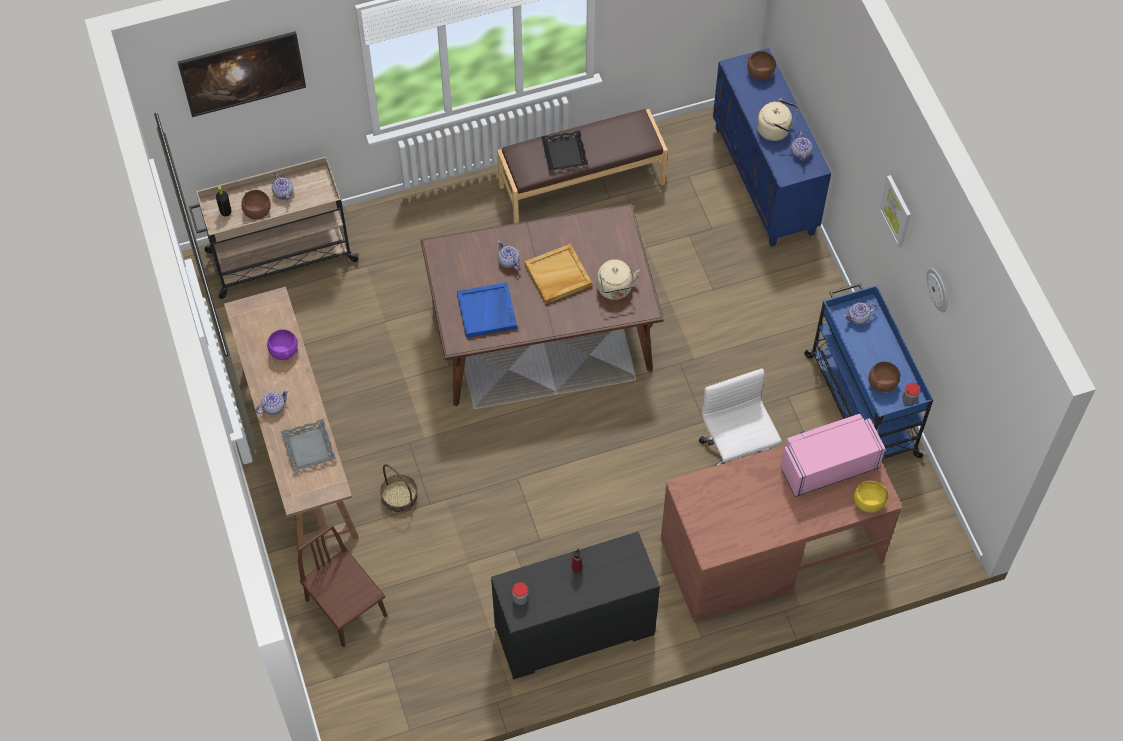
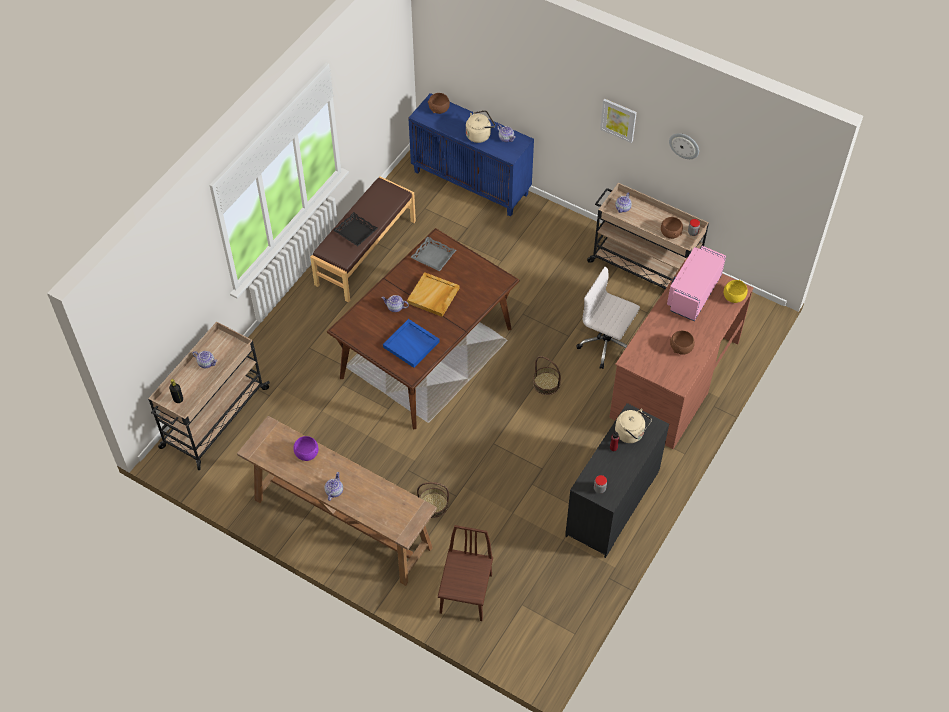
camera: 40 degrees left, 5 degrees down
picture [178,31,306,117] -> none
brown bowl [241,190,271,220] -> brown bowl moved to [670,331,695,355]
grey tray [281,419,336,472] -> grey tray moved to [410,236,456,272]
brown chair [298,525,387,647] -> brown chair turned 90 degrees clockwise [438,525,493,621]
beige kettle [597,259,640,300] -> beige kettle moved to [615,409,652,443]
blue cart [804,283,933,459] -> beige cart [587,183,709,289]
none -> basket [533,356,561,395]

